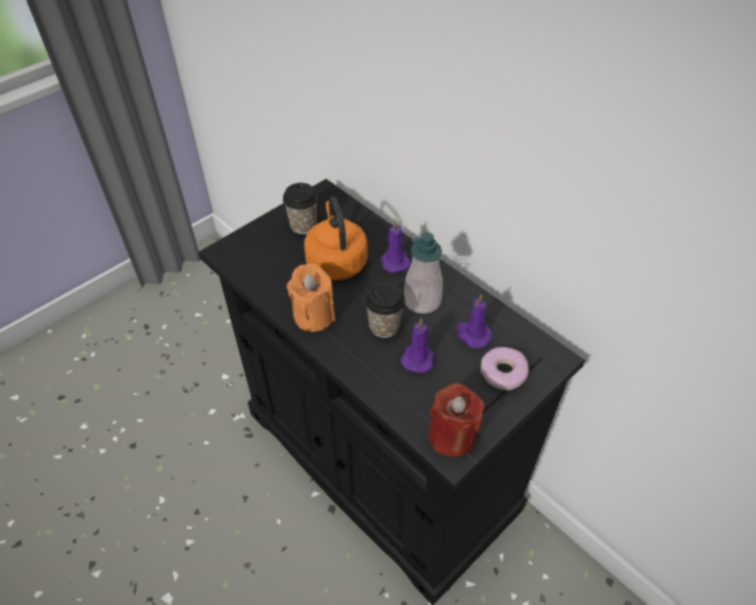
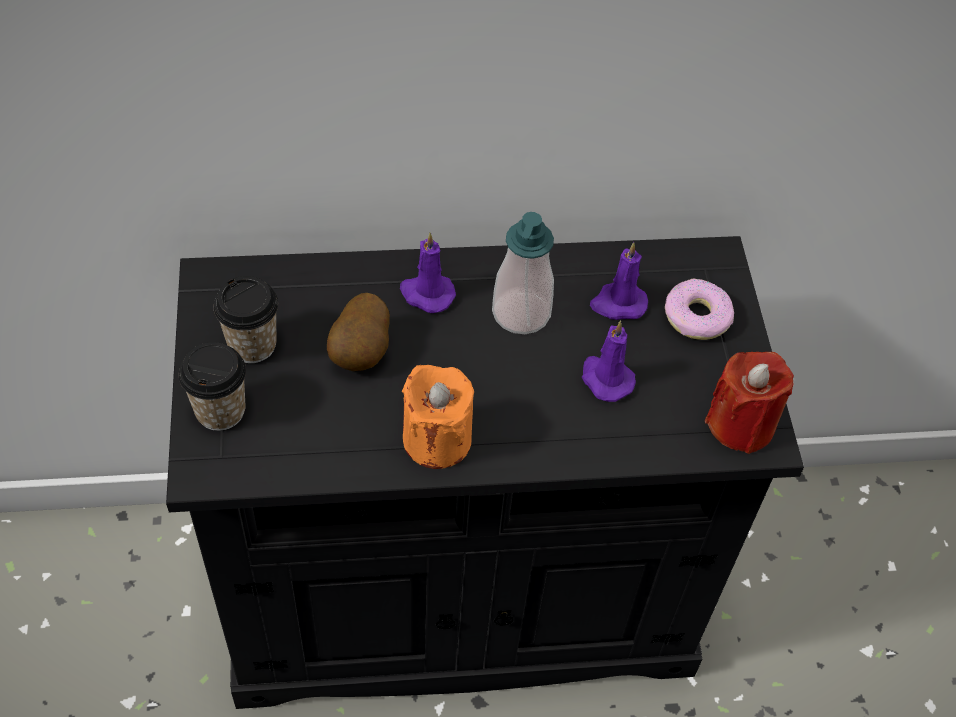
camera: 55 degrees left, 5 degrees up
orange kettle [304,197,368,280] -> potato [327,293,390,371]
cup [364,281,405,338] -> cup moved to [179,342,246,431]

